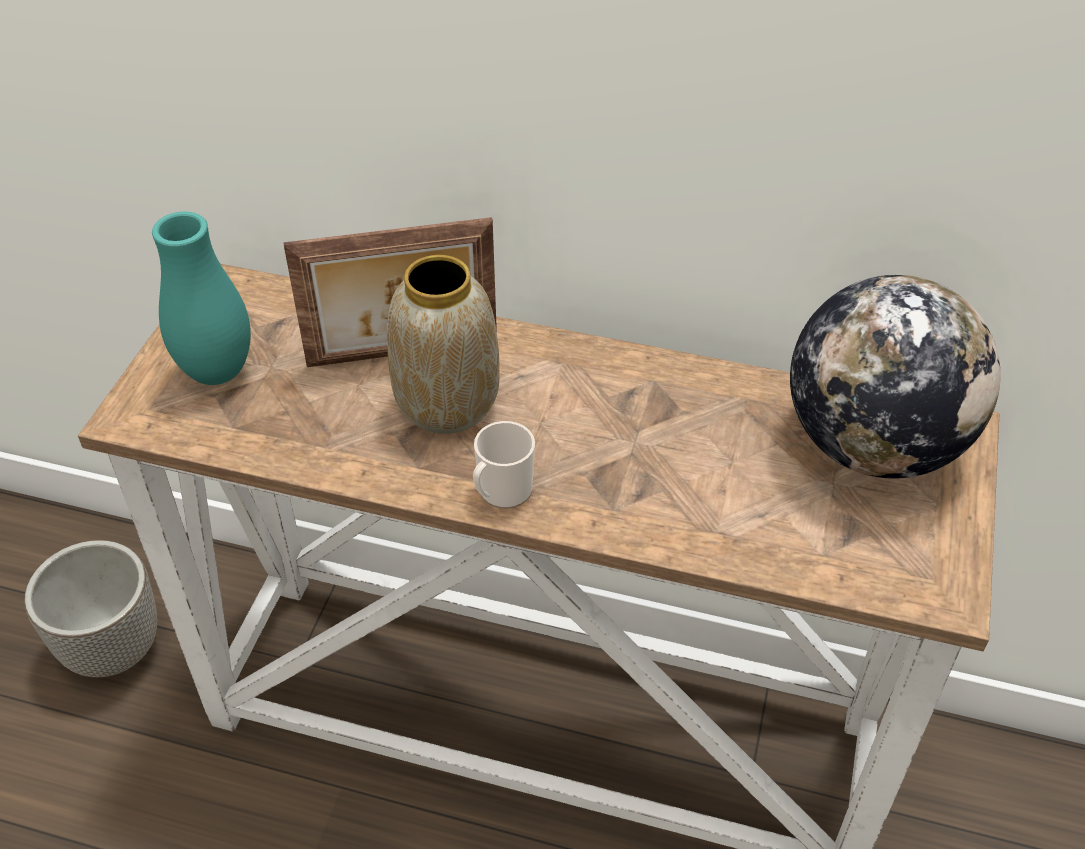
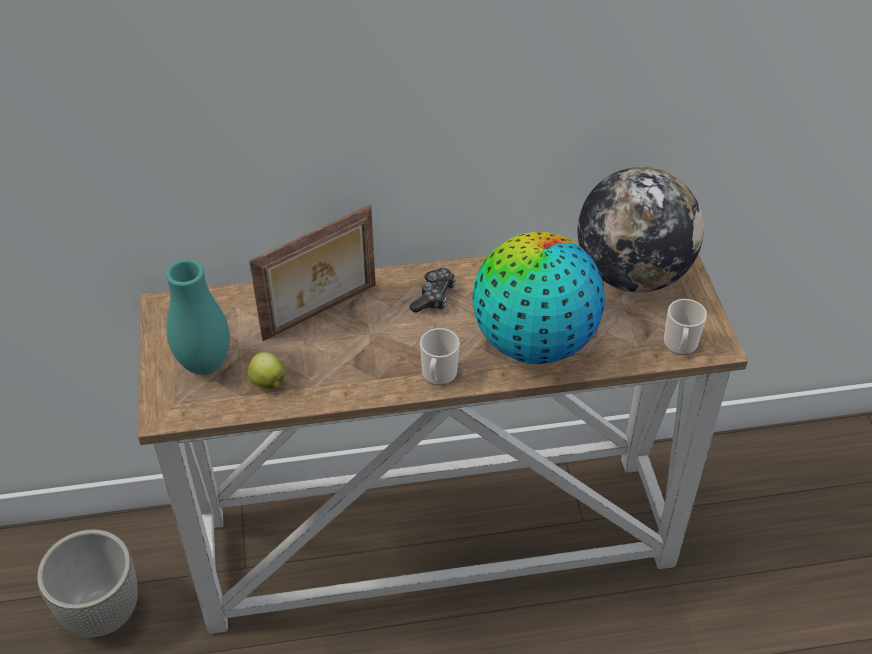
camera: 25 degrees left, 0 degrees up
vase [387,255,500,434] -> none
none -> apple [248,352,285,389]
none -> game controller [409,268,456,313]
none -> globe [473,232,605,364]
none -> mug [664,299,707,355]

